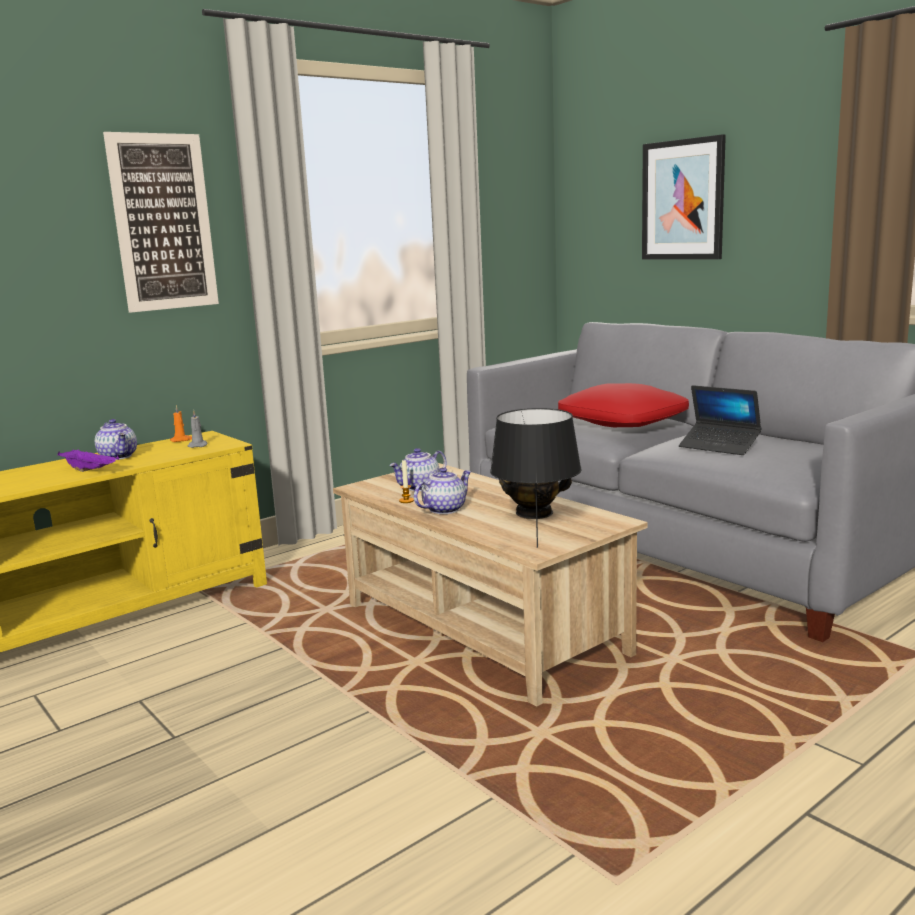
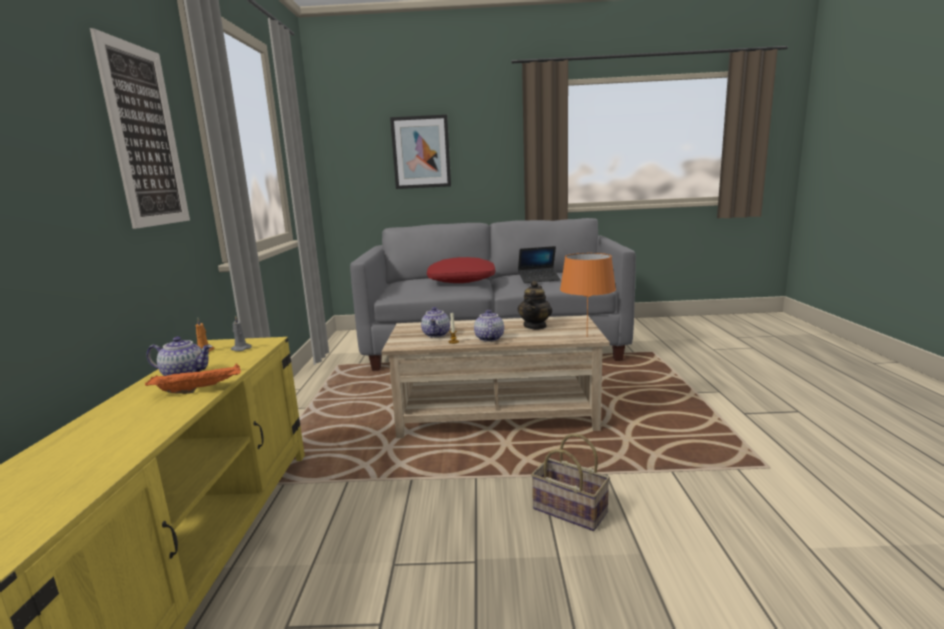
camera: 50 degrees left, 0 degrees up
purple tray [58,449,119,472] -> orange tray [145,363,241,394]
black table lamp [490,408,581,548] -> orange table lamp [560,253,616,332]
none -> basket [531,433,610,531]

